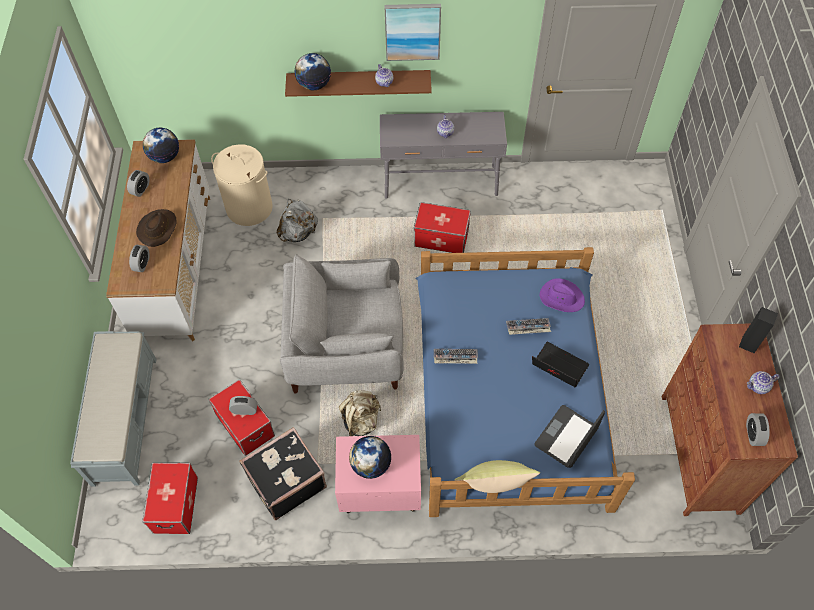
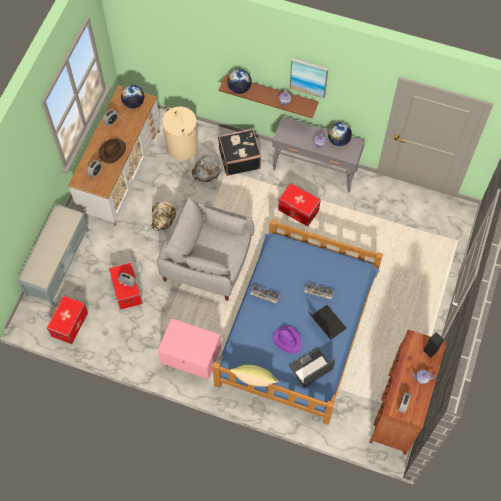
camera: 20 degrees right, 5 degrees up
black suitcase [239,427,327,520] -> black suitcase moved to [218,128,261,176]
beige backpack [339,390,381,436] -> beige backpack moved to [152,201,176,231]
globe [349,436,391,479] -> globe moved to [328,122,352,146]
purple hat [540,278,585,312] -> purple hat moved to [273,326,302,354]

